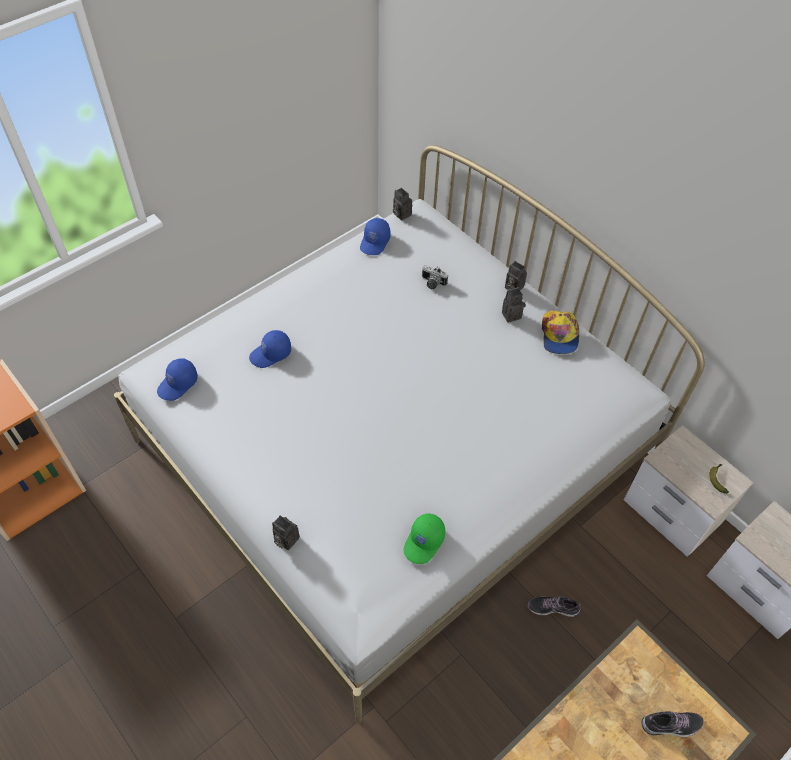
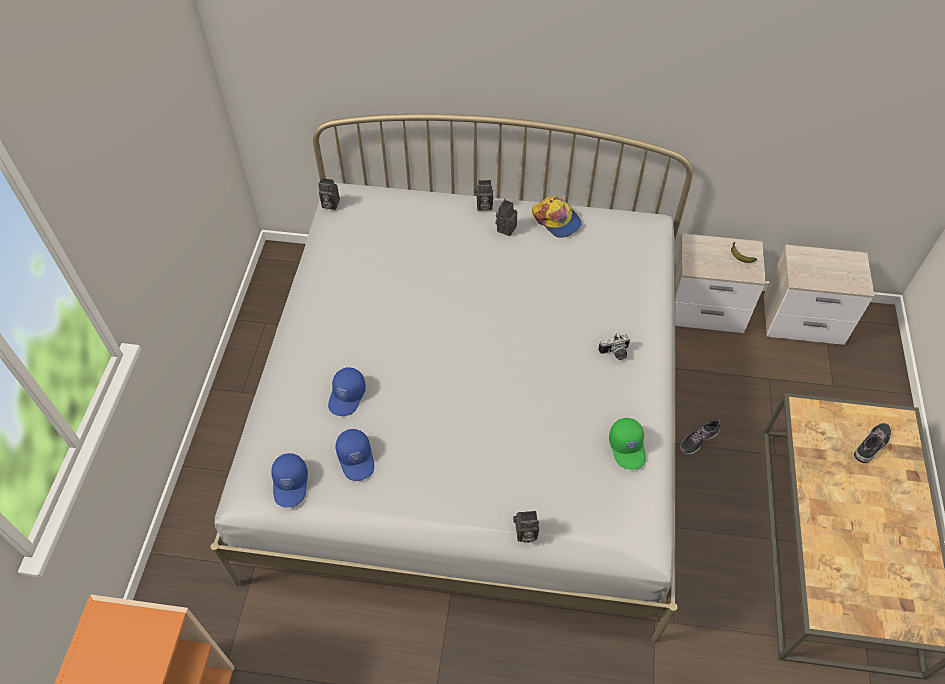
camera: 40 degrees left, 0 degrees up
blue cap [360,218,391,255] -> blue cap moved to [336,429,374,481]
camera [422,265,448,289] -> camera moved to [598,333,631,360]

